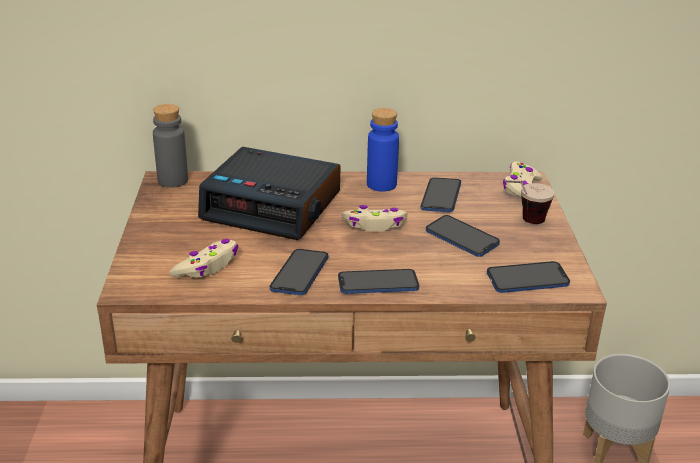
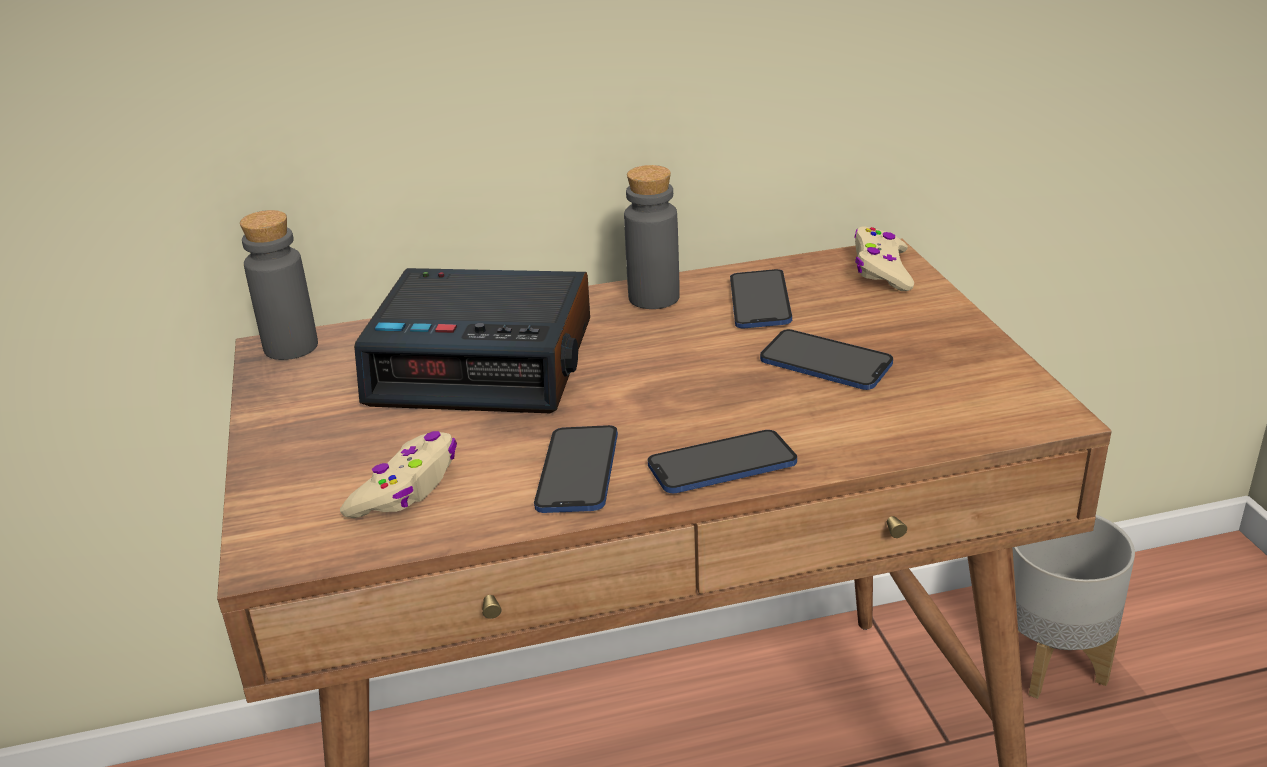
camera: 10 degrees left, 0 degrees up
beige game controller [342,205,407,231] -> none
blue bottle [367,108,399,191] -> grey bottle [624,165,680,309]
phone [487,261,570,293] -> none
cup [506,180,555,224] -> none

